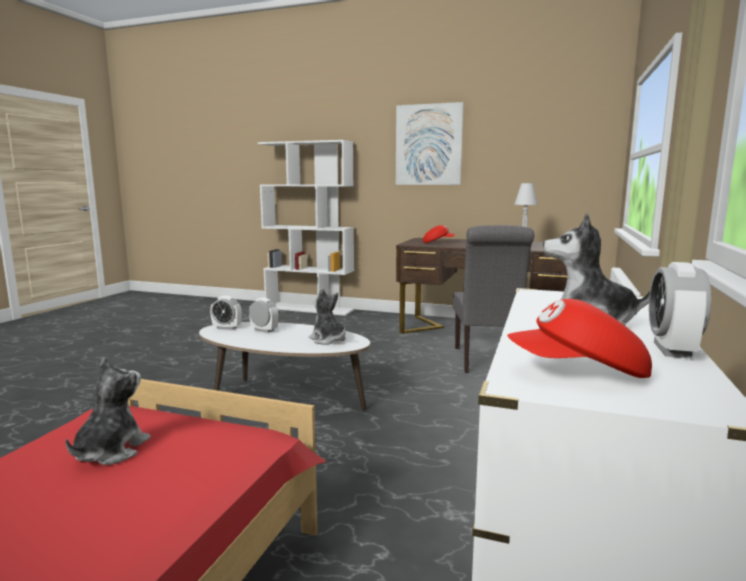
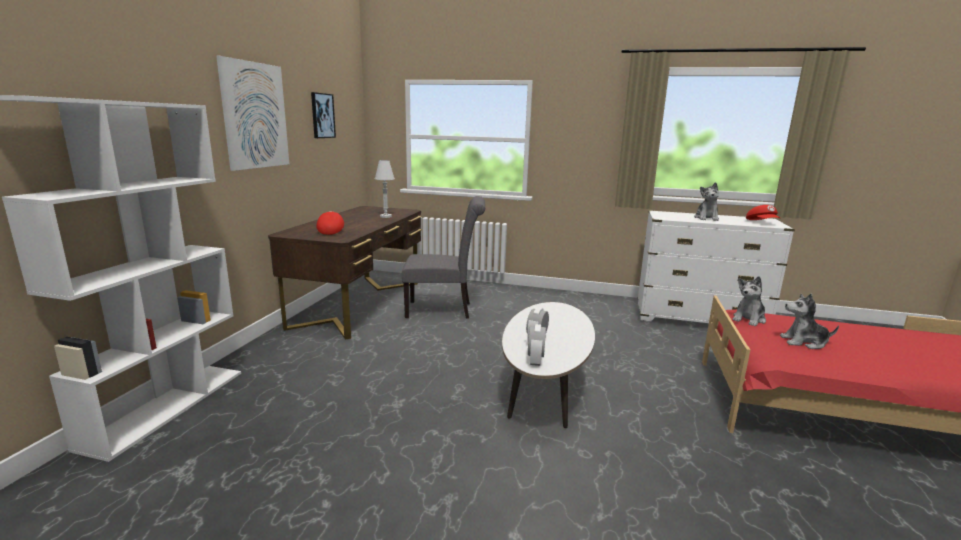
camera: 95 degrees left, 5 degrees up
plush toy [309,288,346,345] -> plush toy moved to [732,276,766,326]
alarm clock [649,262,712,359] -> none
none -> picture [311,92,336,138]

